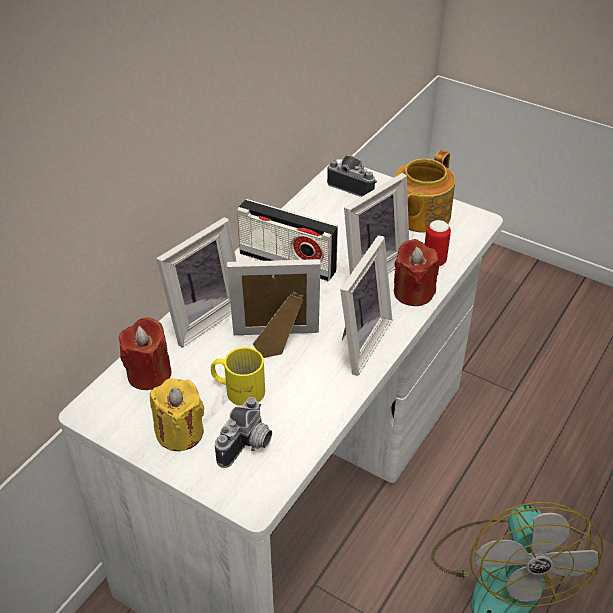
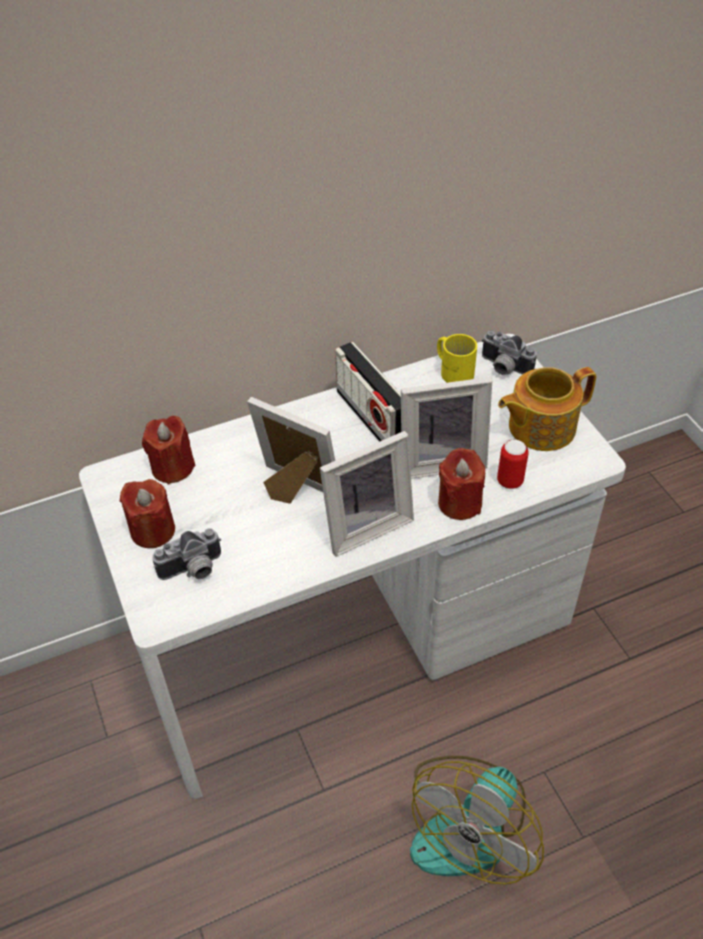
camera: 35 degrees right, 5 degrees up
yellow candle [150,378,204,451] -> red candle [120,479,175,548]
picture frame [156,217,237,347] -> none
yellow mug [211,347,265,406] -> yellow mug moved to [437,334,477,383]
camera [327,155,377,197] -> camera turned 150 degrees clockwise [481,331,536,375]

